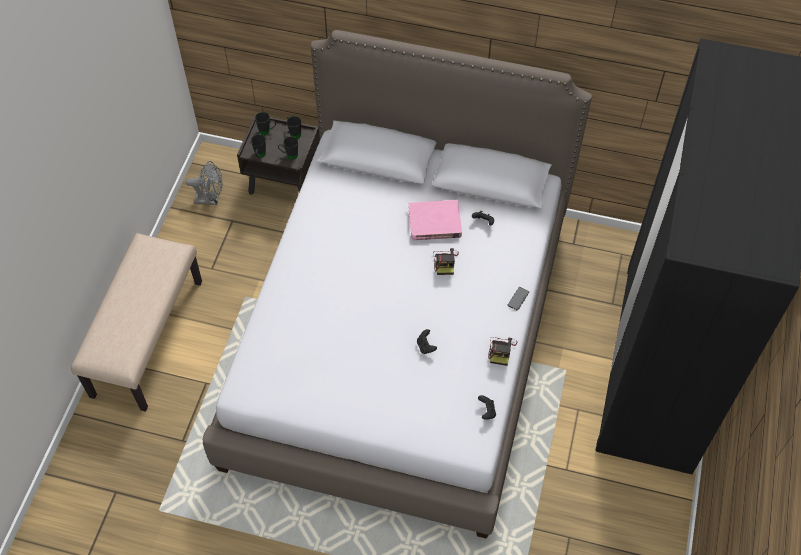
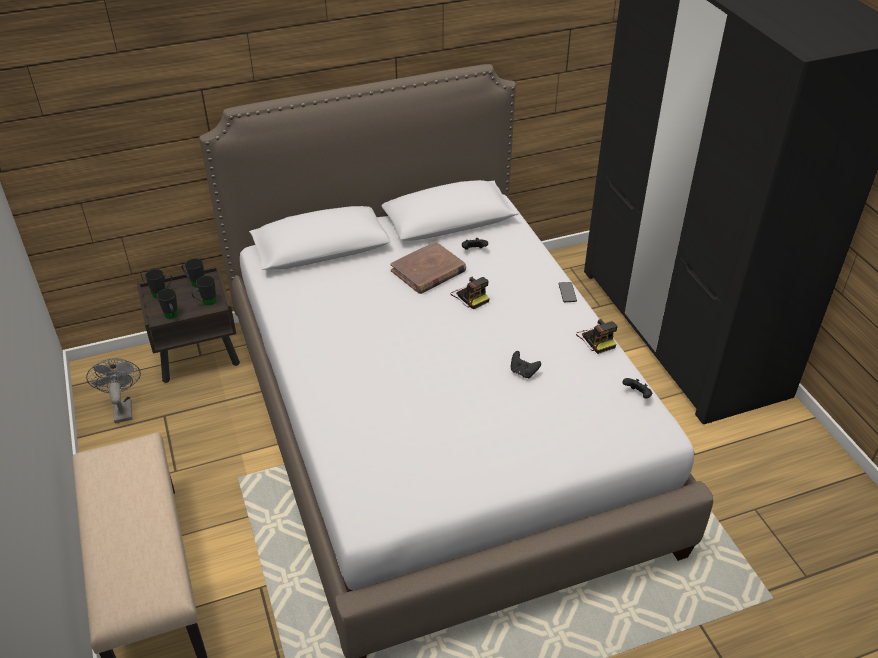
camera: 35 degrees left, 15 degrees down
grey fan [186,161,223,205] -> grey fan turned 75 degrees counterclockwise [86,358,141,423]
pink book [409,200,462,240] -> brown book [390,241,466,294]

